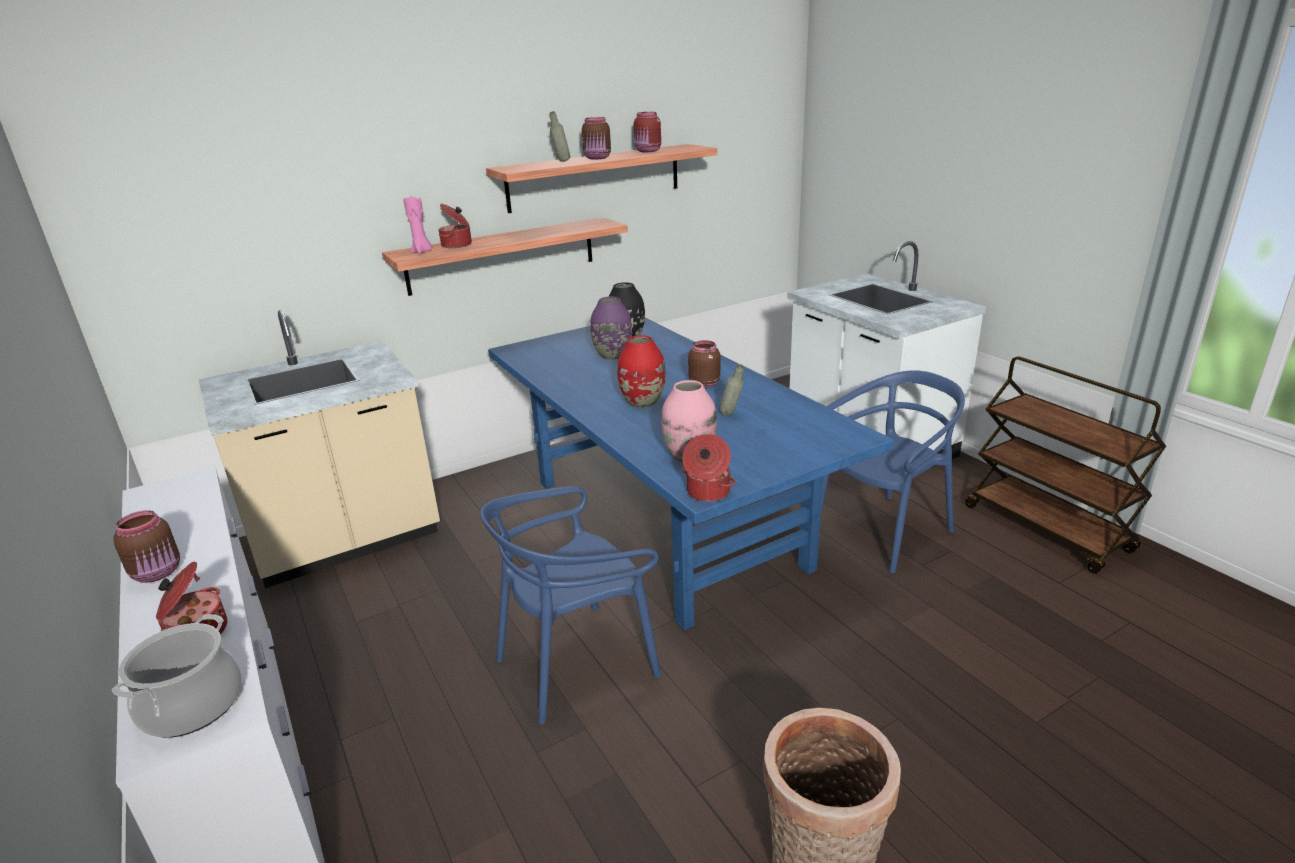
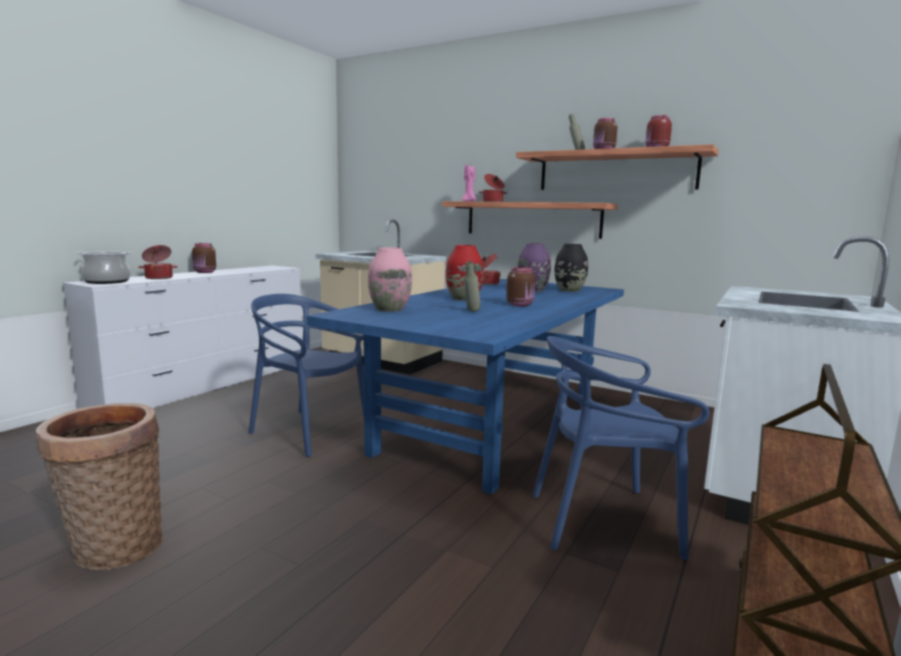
camera: 60 degrees right, 15 degrees down
cooking pot [682,434,736,502] -> cooking pot moved to [482,254,501,285]
blue chair [821,371,965,573] -> blue chair turned 150 degrees clockwise [532,336,710,560]

